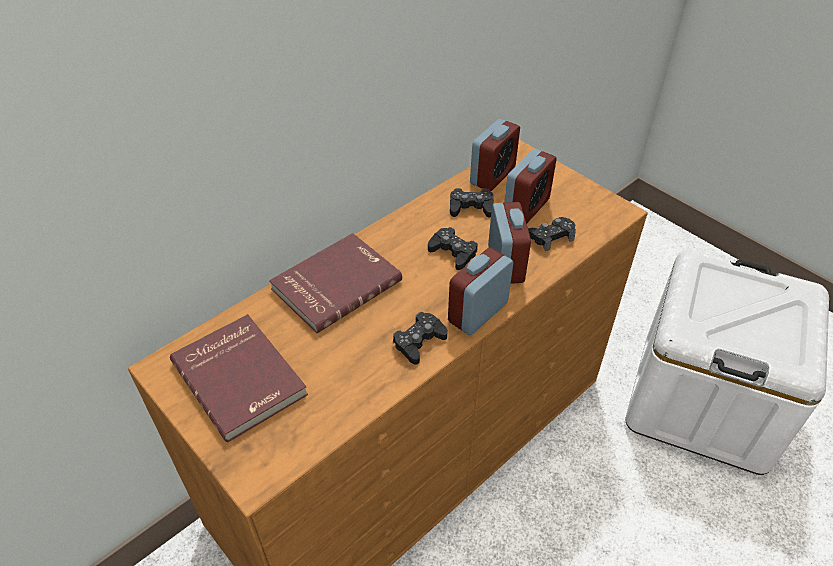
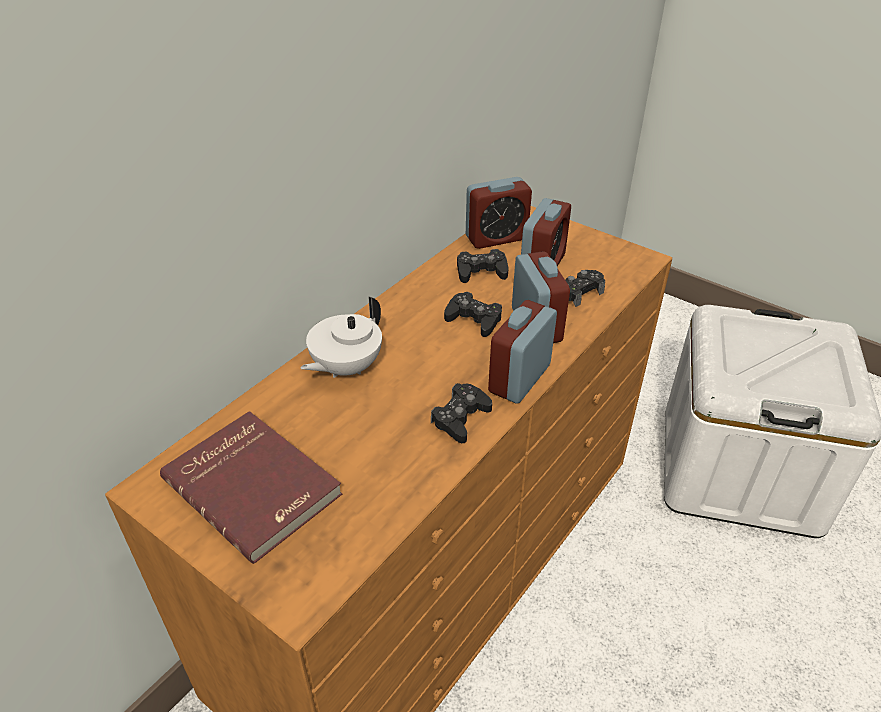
camera: 10 degrees left, 5 degrees down
red book [269,233,402,333] -> white teapot [301,296,382,378]
alarm clock [470,119,520,191] -> alarm clock turned 45 degrees clockwise [466,177,532,249]

